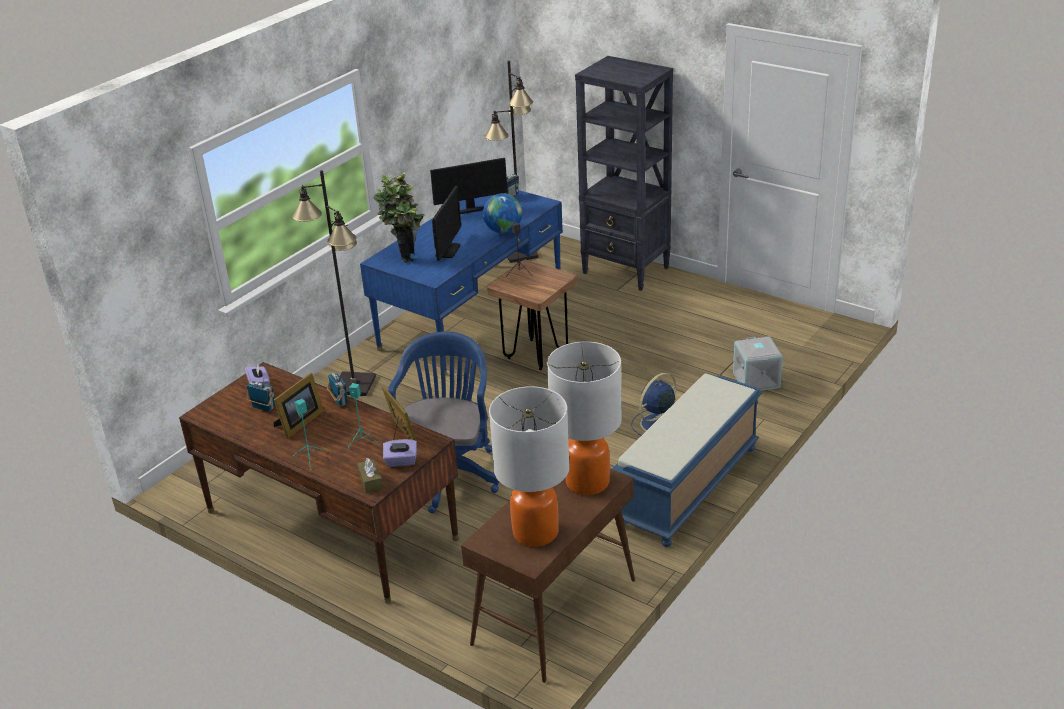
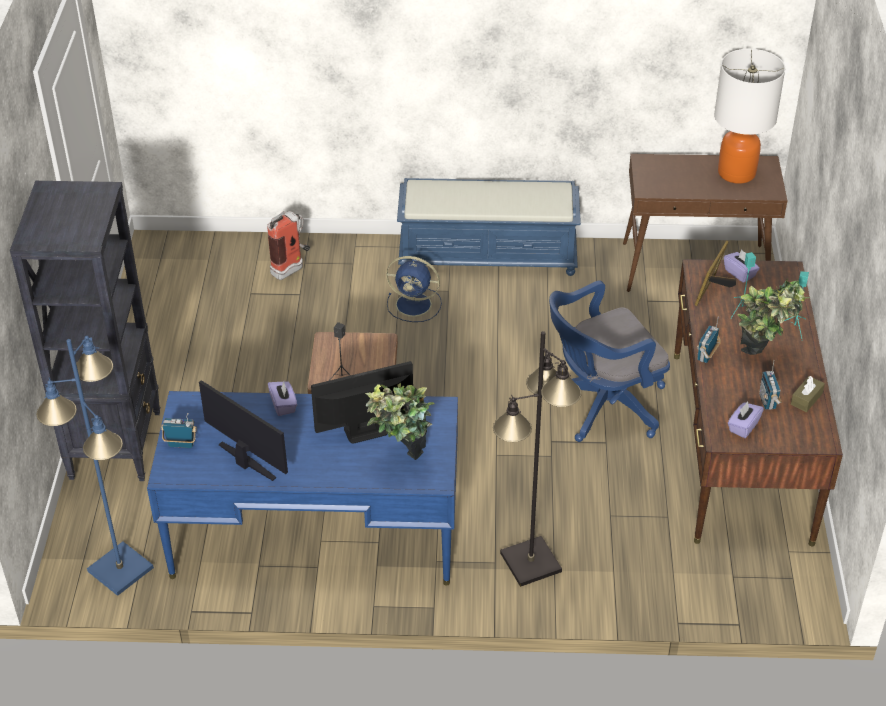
camera: 125 degrees left, 10 degrees up
picture frame [274,373,324,439] -> potted plant [738,278,810,355]
brown tissue box [358,458,383,493] -> brown tissue box moved to [791,376,825,412]
globe [483,193,522,233] -> purple tissue box [268,381,297,416]
black floor lamp [485,61,539,263] -> blue floor lamp [36,336,154,596]
table lamp [547,342,622,495] -> none
grey storage box [733,336,783,391] -> fire extinguisher [267,211,310,280]

